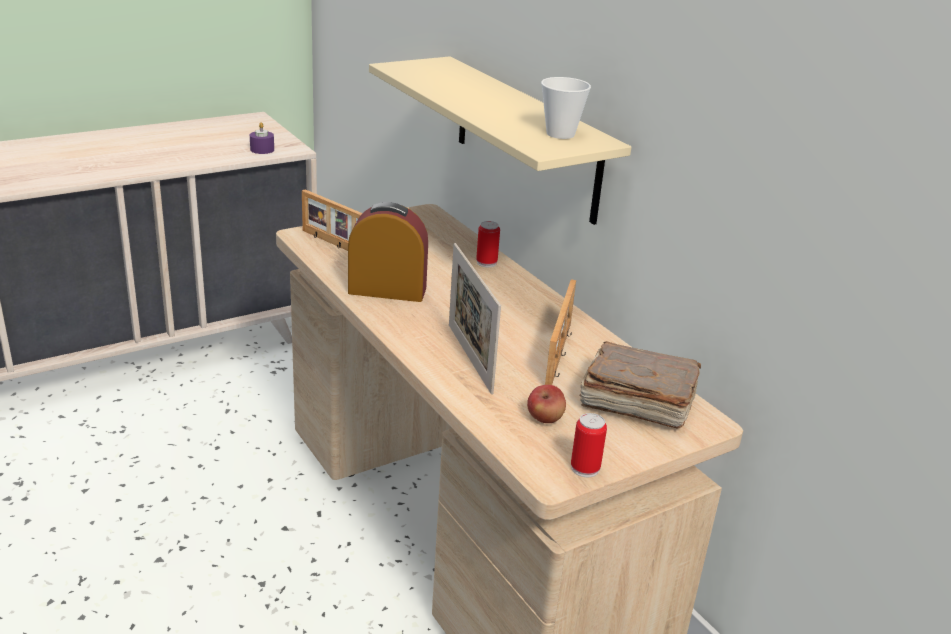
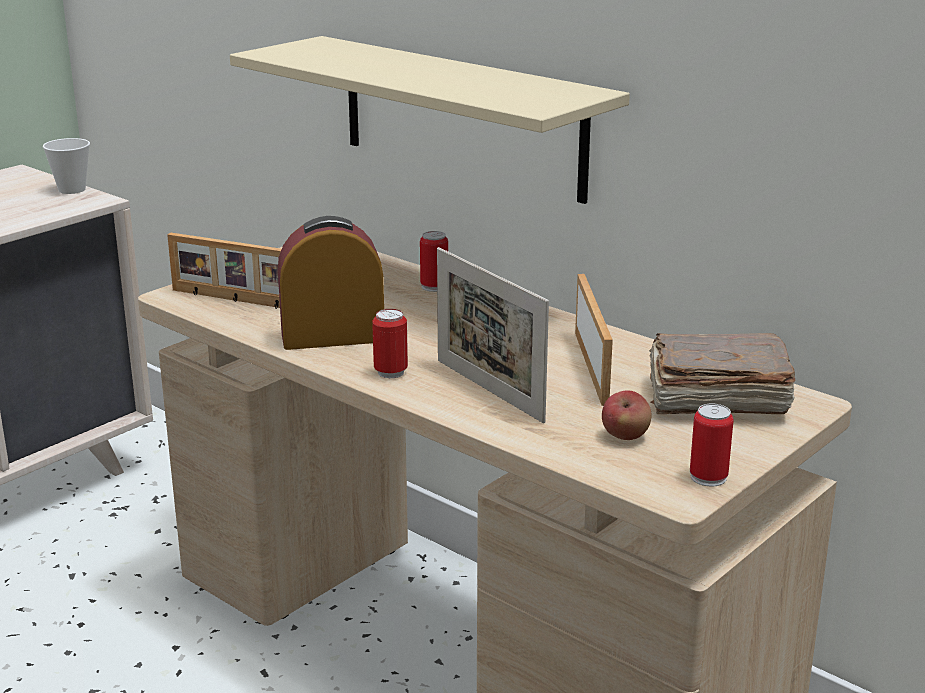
camera: 15 degrees left, 5 degrees down
purple candle [250,122,274,154] -> none
cup [541,77,591,139] -> cup moved to [43,138,90,194]
none -> can [372,309,408,378]

